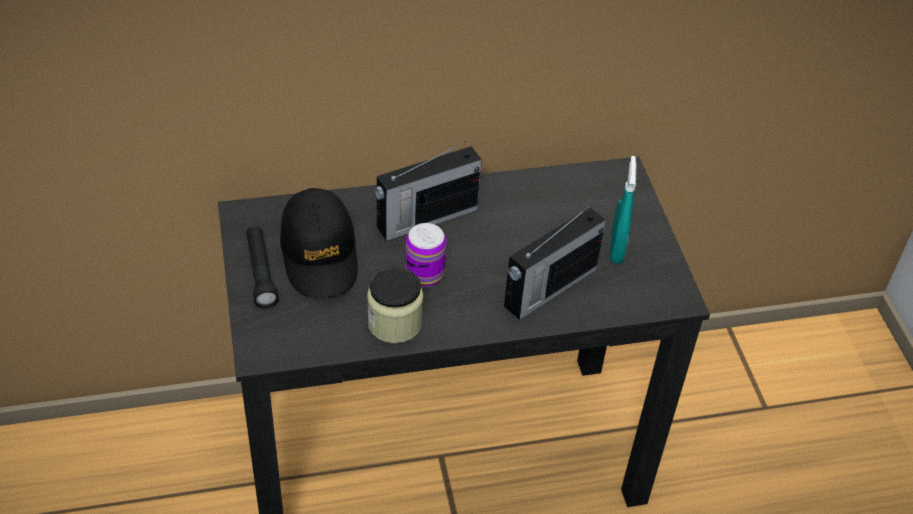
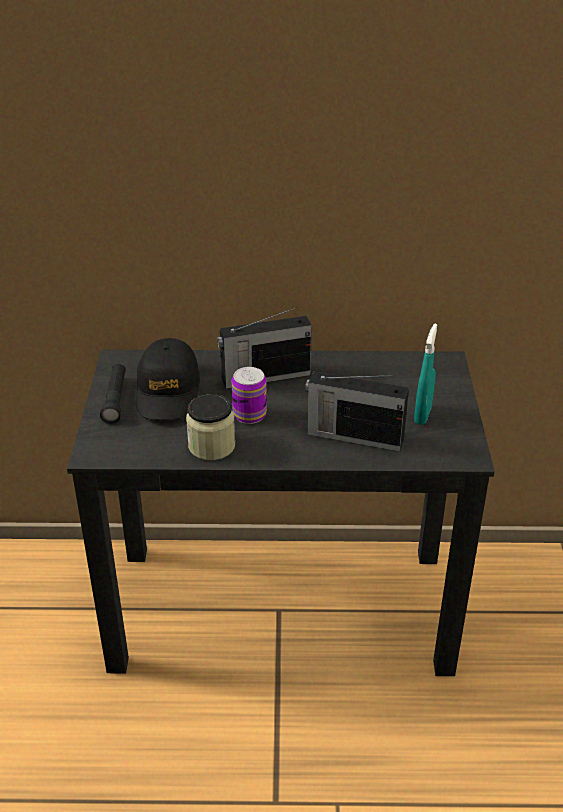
camera: 15 degrees right, 10 degrees down
radio [504,205,606,320] -> radio turned 45 degrees clockwise [305,371,409,452]

